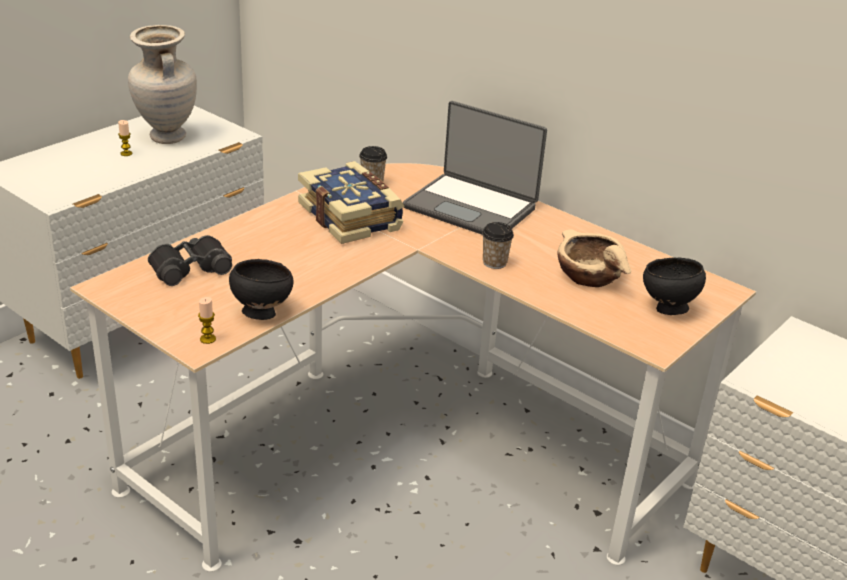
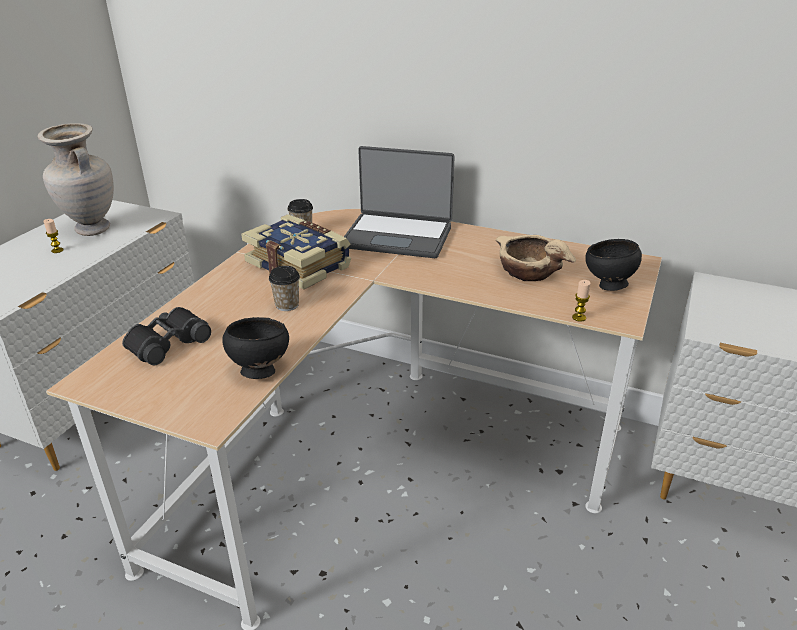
camera: 15 degrees left, 0 degrees up
candle [198,297,216,344] -> candle moved to [572,280,591,322]
cup [482,222,514,269] -> cup moved to [269,266,300,311]

